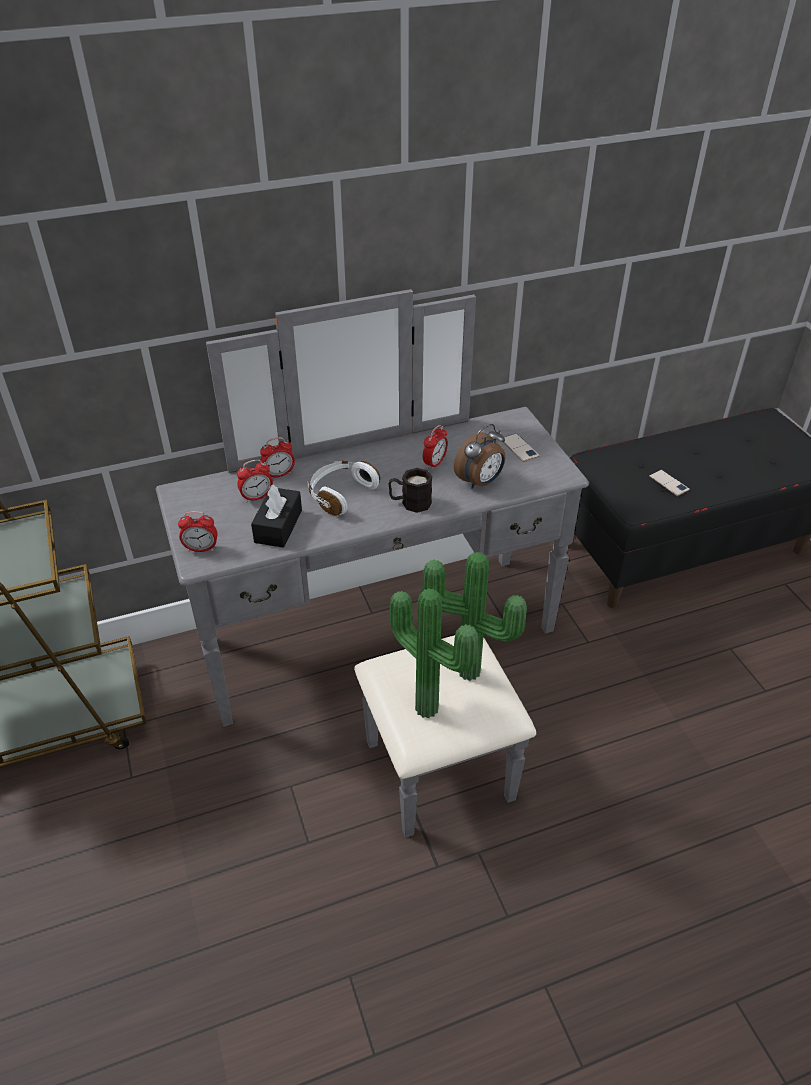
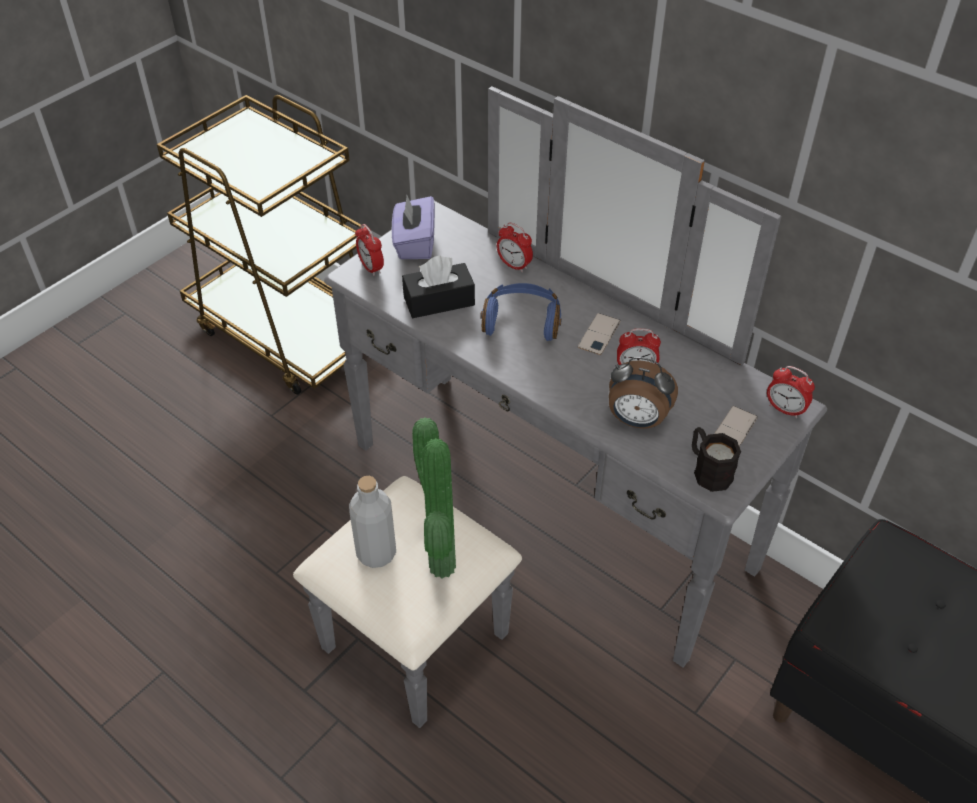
camera: 60 degrees right, 5 degrees up
alarm clock [237,459,273,502] -> alarm clock moved to [767,366,815,418]
white headphones [307,461,380,516] -> blue headphones [480,283,562,341]
black mug [388,468,432,513] -> black mug moved to [692,427,741,492]
potted plant [390,588,478,718] -> grey bottle [349,476,396,568]
phone [649,470,690,496] -> phone moved to [578,313,621,355]
none -> purple tissue box [392,195,435,259]

